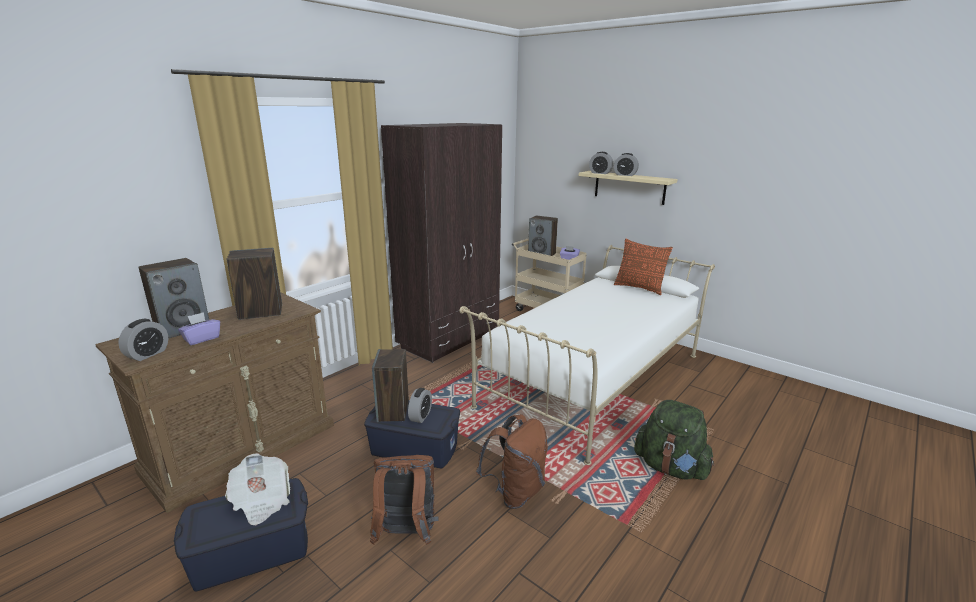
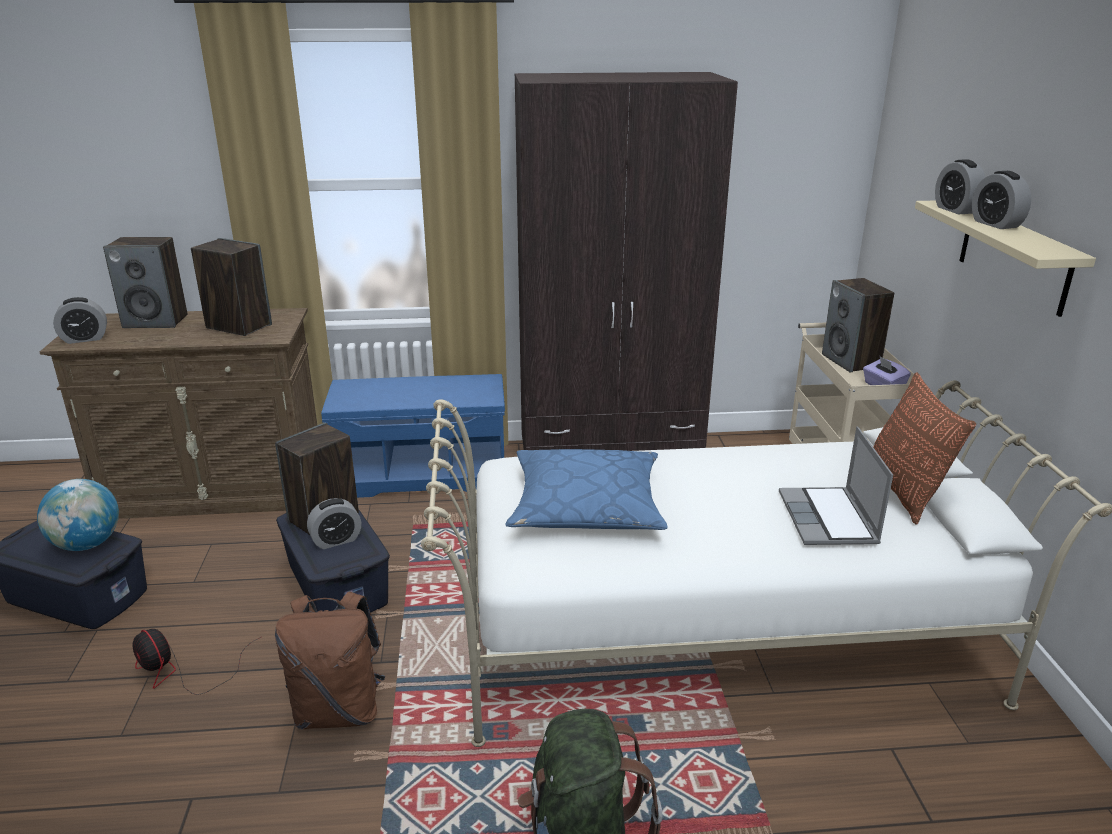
camera: 45 degrees right, 5 degrees up
purple tissue box [178,312,220,345] -> none
newspaper [225,453,290,525] -> globe [37,479,119,551]
brown backpack [370,455,438,545] -> fan [132,629,261,695]
none -> blue bench [321,374,505,498]
none -> blue pillow [505,449,668,530]
none -> laptop [779,426,893,545]

